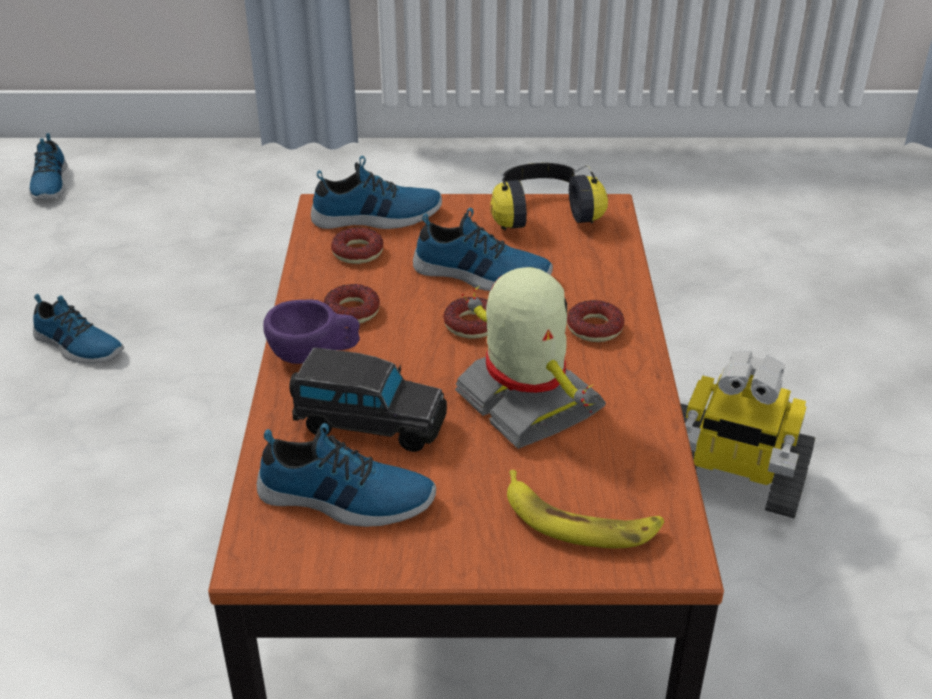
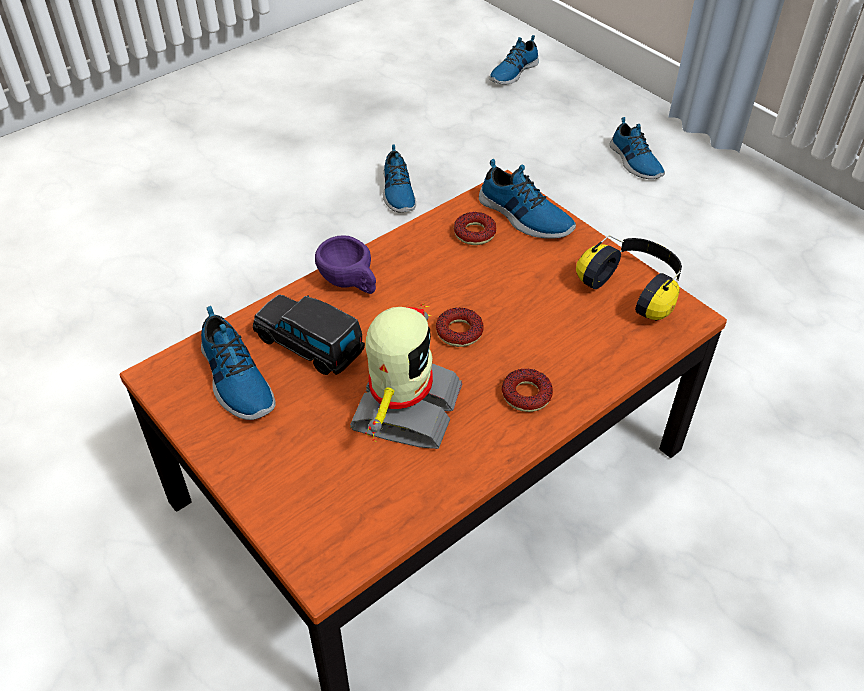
camera: 50 degrees right, 10 degrees up
black toy car [289,348,447,452] -> black toy car turned 150 degrees clockwise [253,294,365,375]
donut [324,284,380,324] -> none
shoe [413,208,553,291] -> shoe moved to [610,117,665,179]
banana [507,470,664,548] -> none
toy robot [680,351,815,518] -> none

